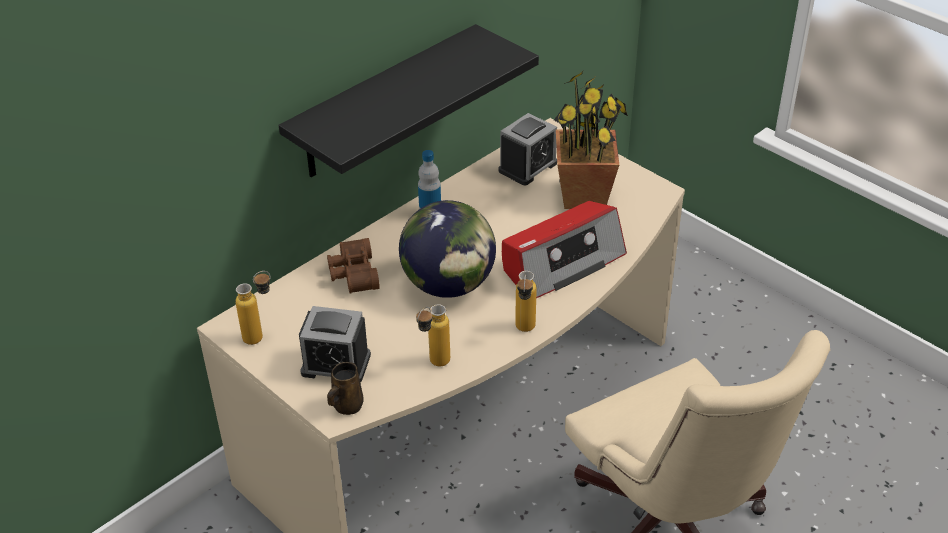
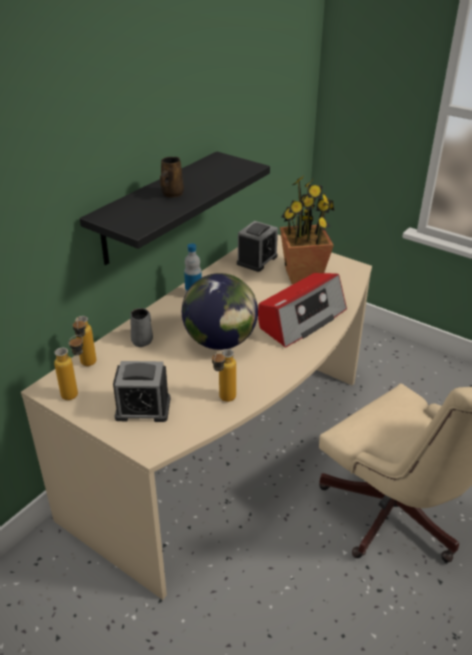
camera: 10 degrees left, 5 degrees down
brown binoculars [327,238,380,293] -> grey mug [130,308,153,347]
brown mug [327,362,364,415] -> brown mug moved to [160,157,184,198]
bottle [515,271,537,332] -> bottle moved to [73,316,96,366]

